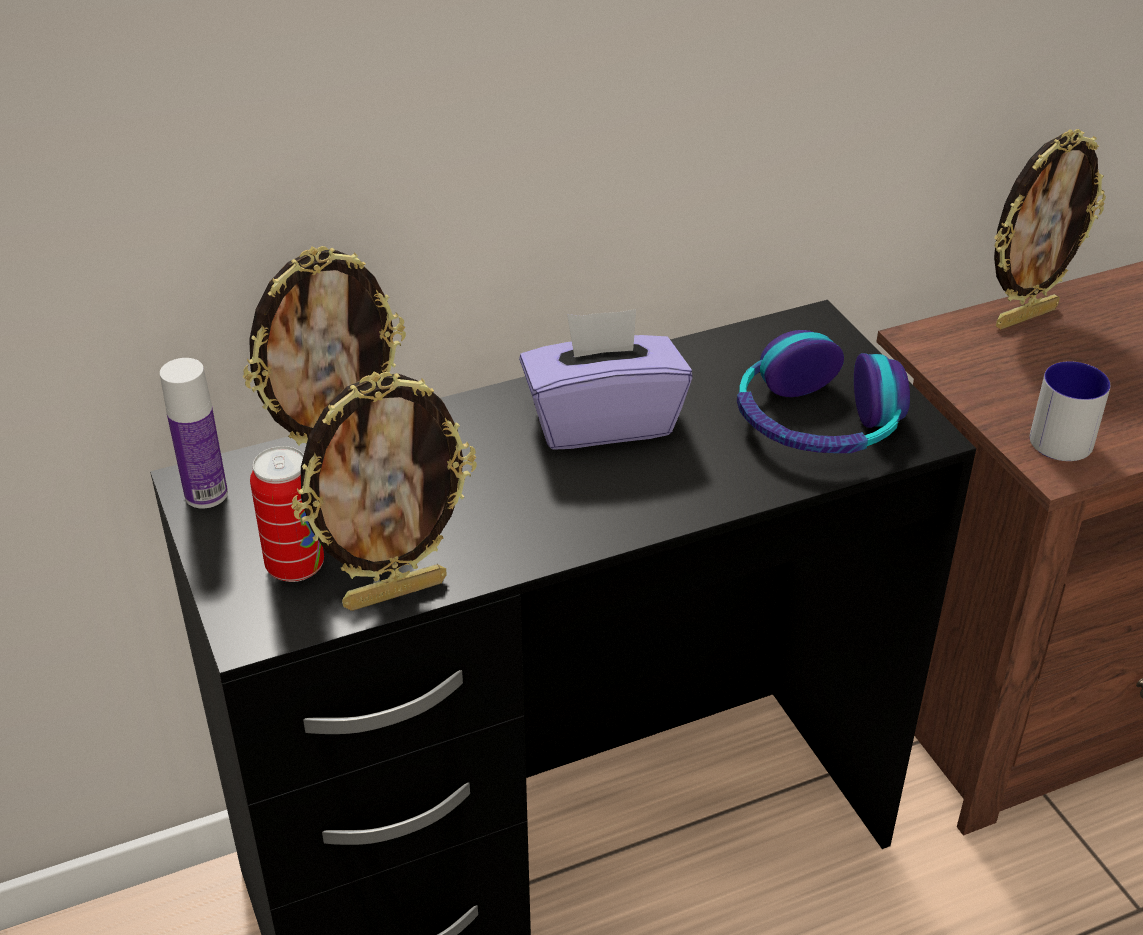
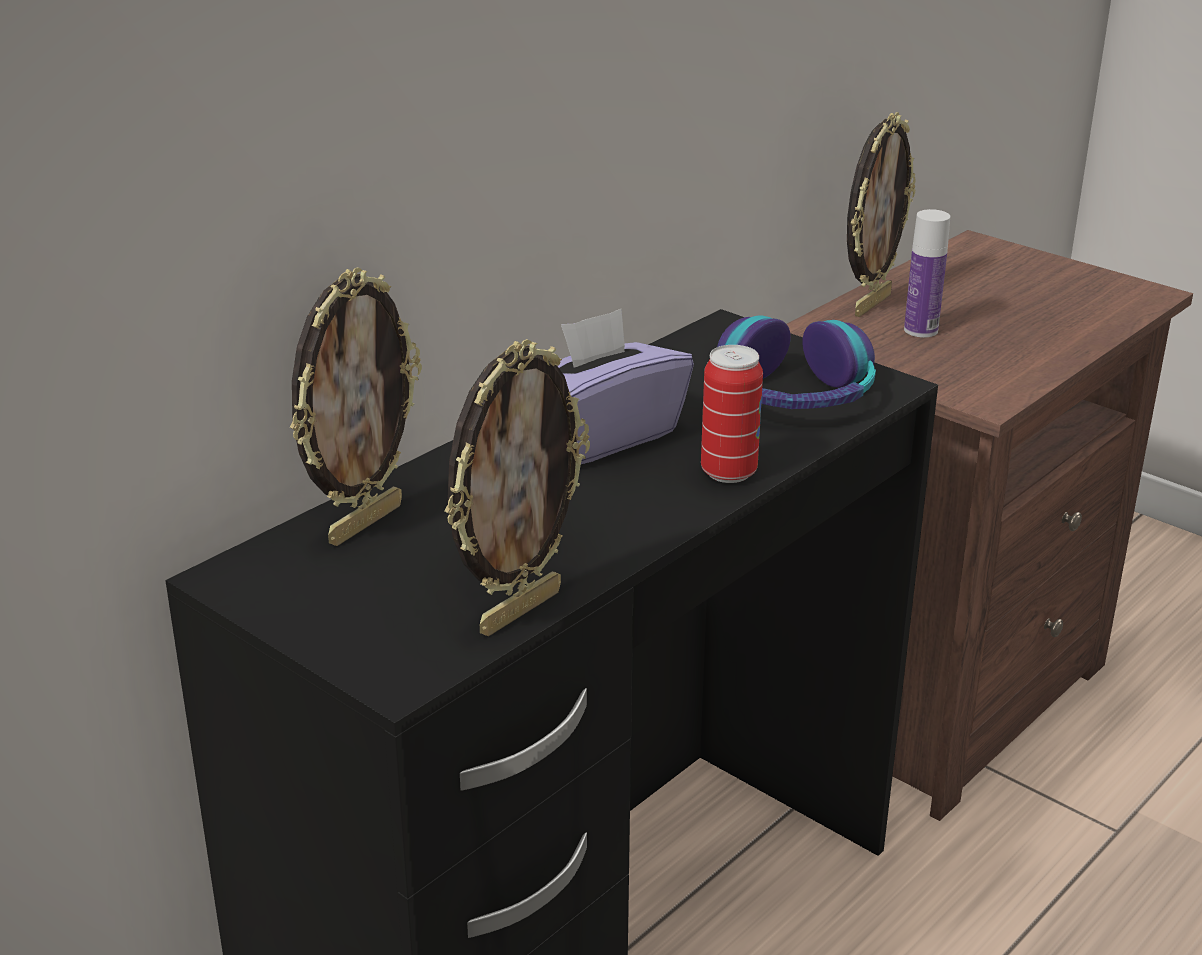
camera: 25 degrees left, 10 degrees down
bottle [160,358,228,508] -> bottle moved to [904,209,950,338]
can [250,446,324,582] -> can moved to [701,345,763,483]
mug [1030,361,1111,461] -> none

